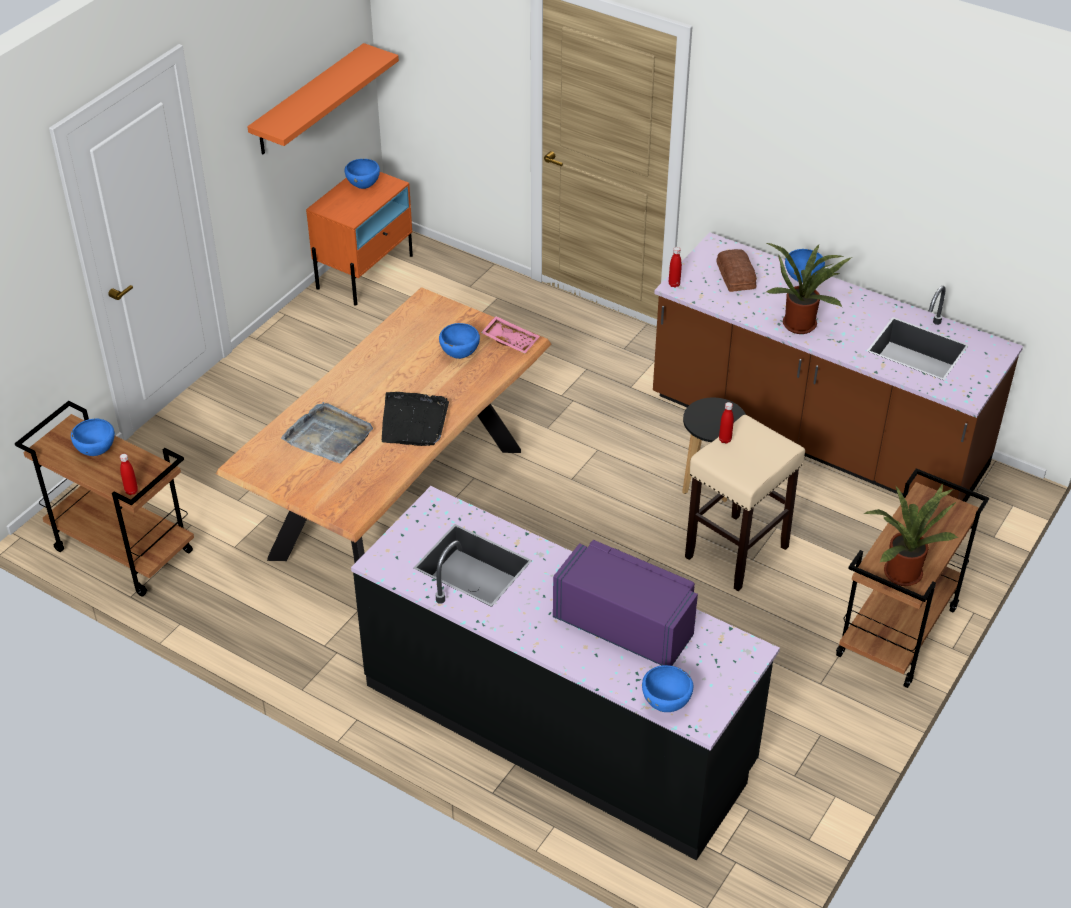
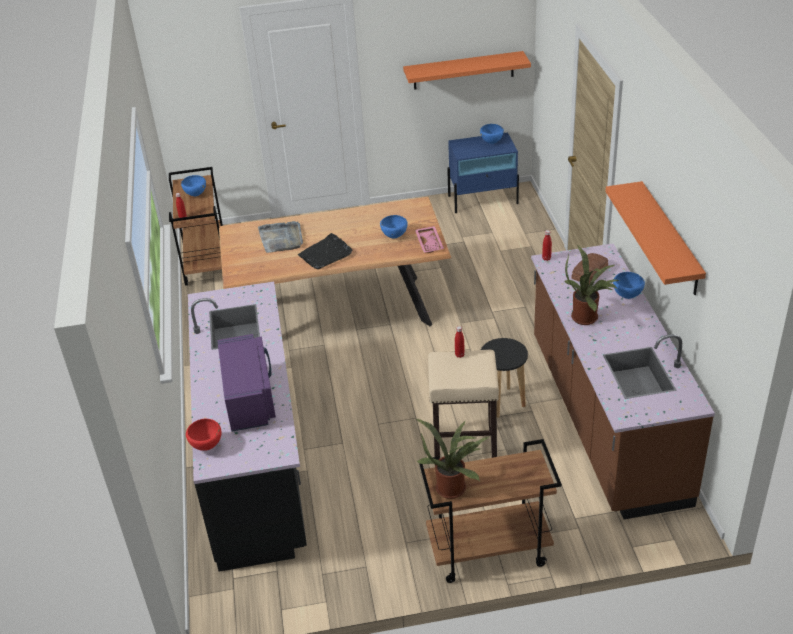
camera: 50 degrees right, 5 degrees down
orange nightstand [306,172,413,305] -> blue nightstand [447,132,519,213]
blue bowl [642,665,693,712] -> red bowl [186,419,222,451]
none -> orange shelf [605,181,706,295]

